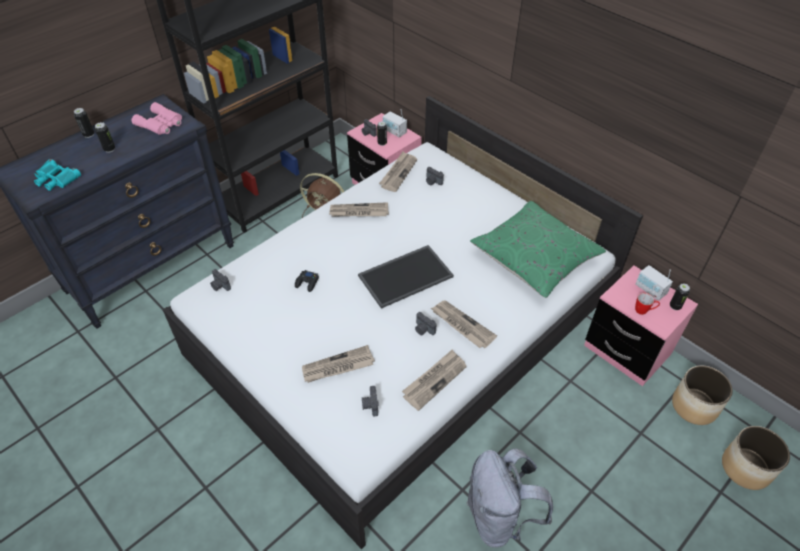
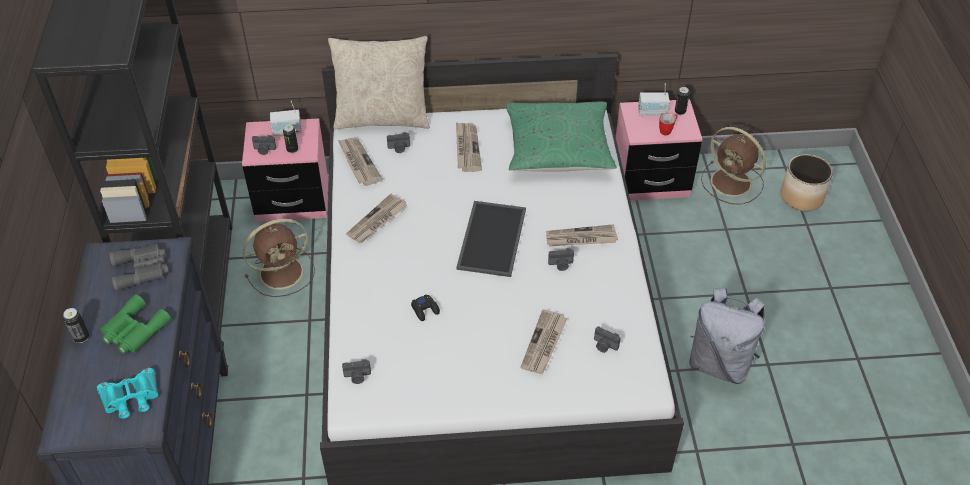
camera: 50 degrees left, 0 degrees up
can [95,122,115,153] -> green binoculars [100,294,171,354]
pink binoculars [132,102,182,135] -> grey binoculars [109,244,169,291]
newspaper [402,350,467,411] -> newspaper moved to [456,122,482,172]
planter [672,366,733,425] -> brown fan [701,127,766,205]
none -> beige pillow [328,36,430,129]

